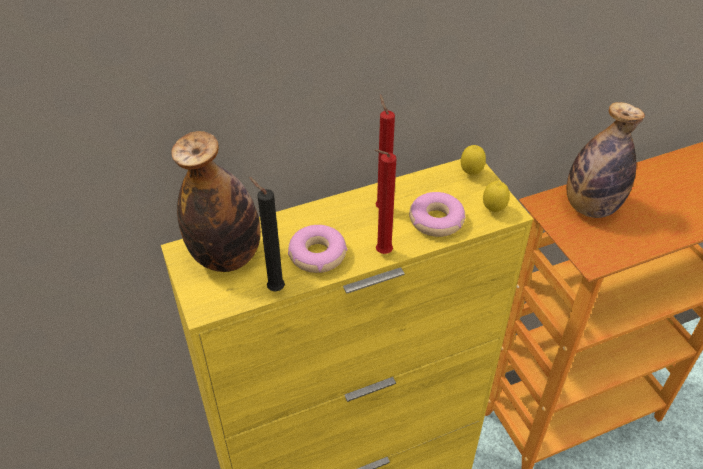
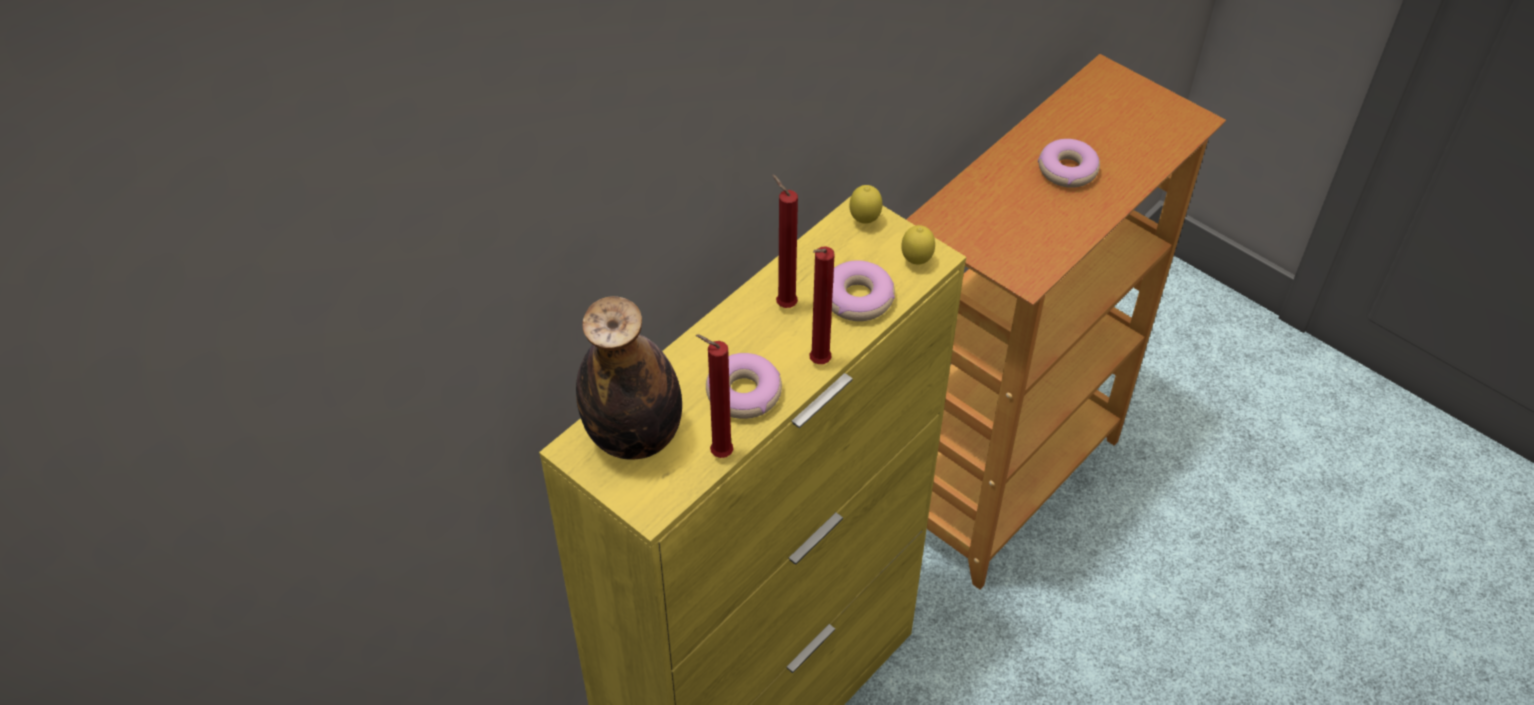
camera: 25 degrees left, 5 degrees up
black candle [249,177,285,291] -> red candle [696,335,734,458]
bottle [567,102,645,218] -> none
none -> donut [1038,139,1100,188]

